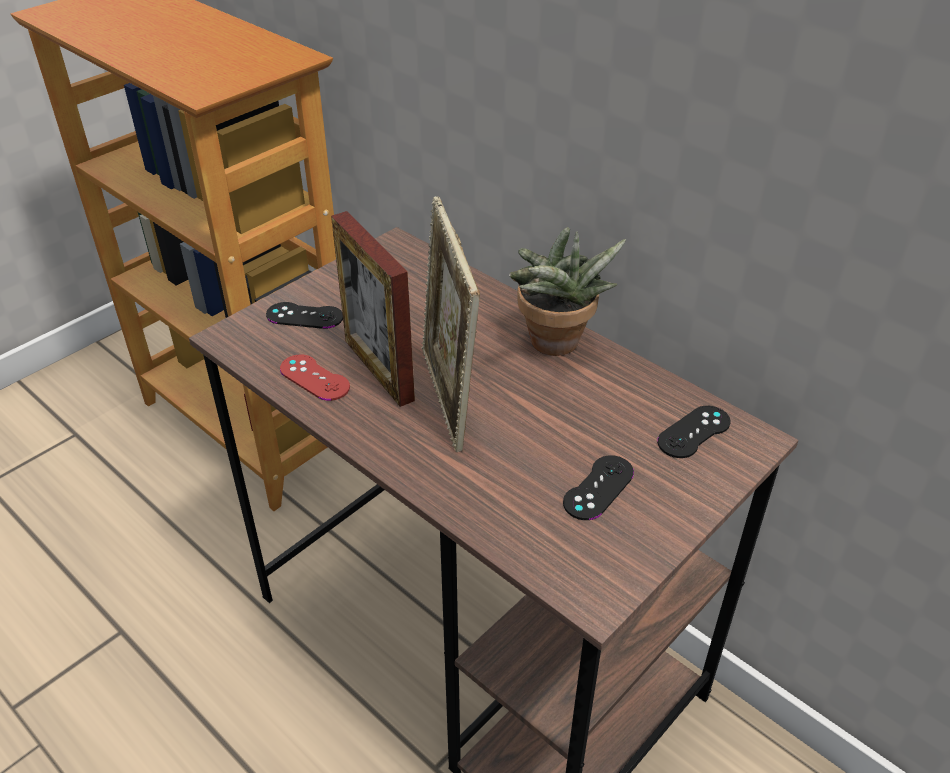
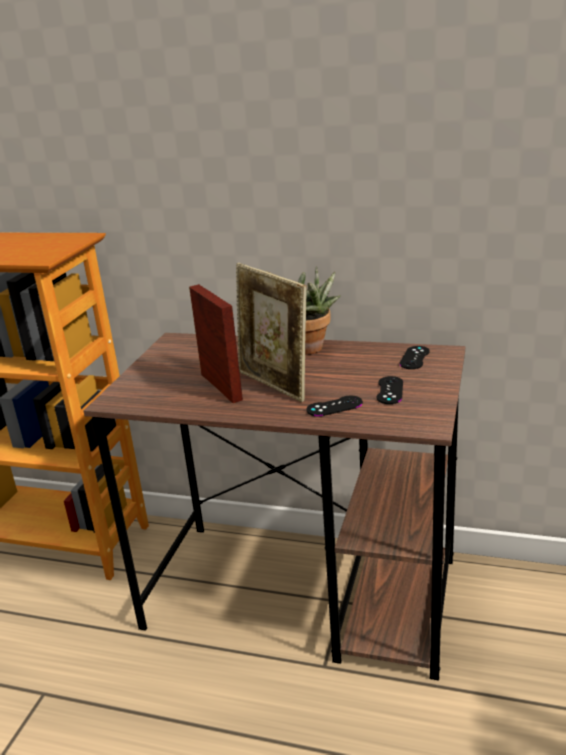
camera: 25 degrees left, 15 degrees down
black game controller [266,302,343,329] -> black game controller moved to [306,396,363,416]
red game controller [280,355,350,401] -> none
picture frame [331,211,415,407] -> picture frame turned 150 degrees counterclockwise [189,284,243,403]

